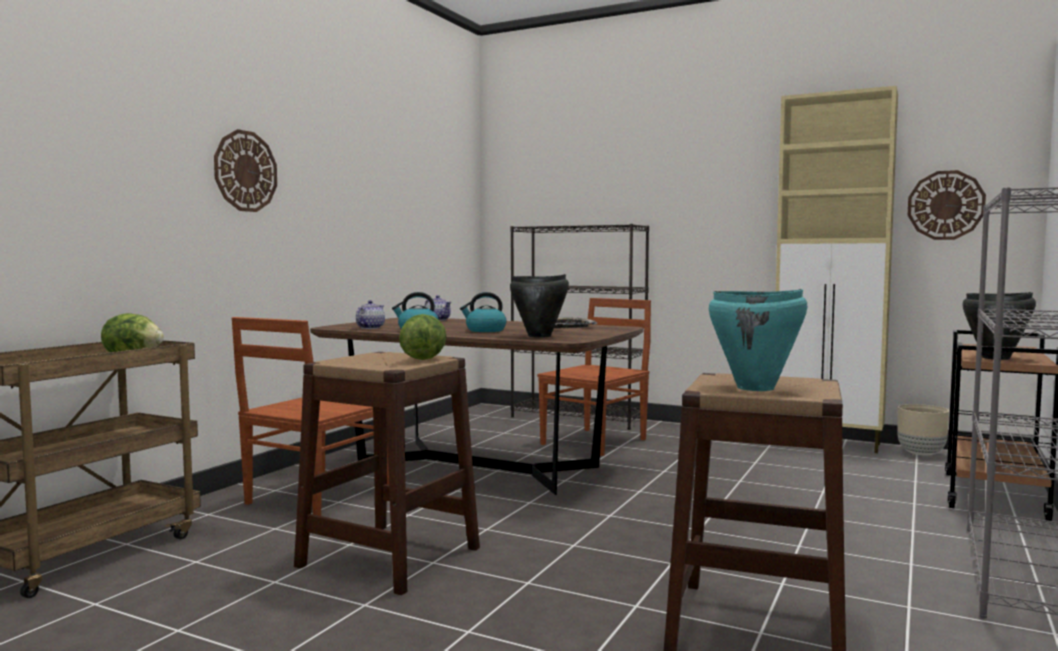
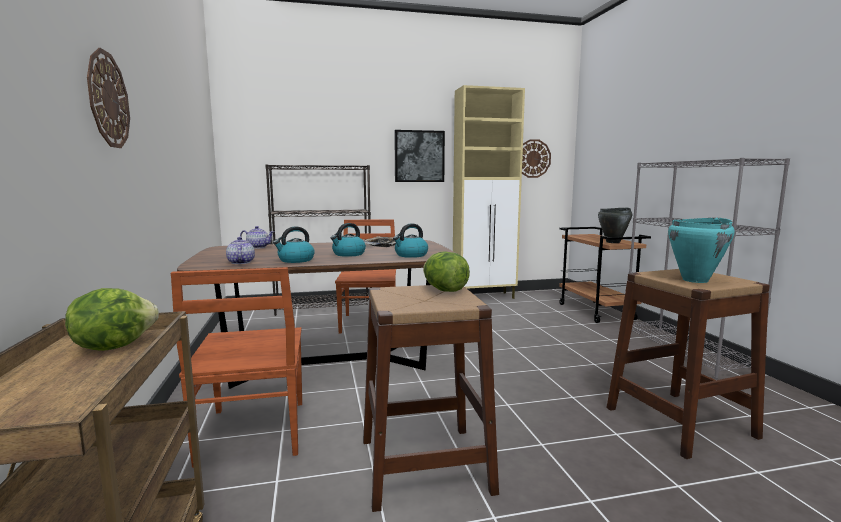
camera: 40 degrees left, 5 degrees up
black cooking pot [510,274,569,338] -> kettle [393,223,428,258]
beige planter [897,404,949,455] -> none
none -> picture [394,130,445,182]

